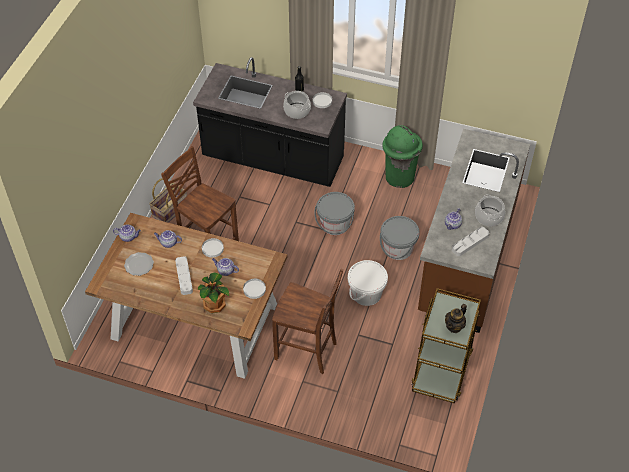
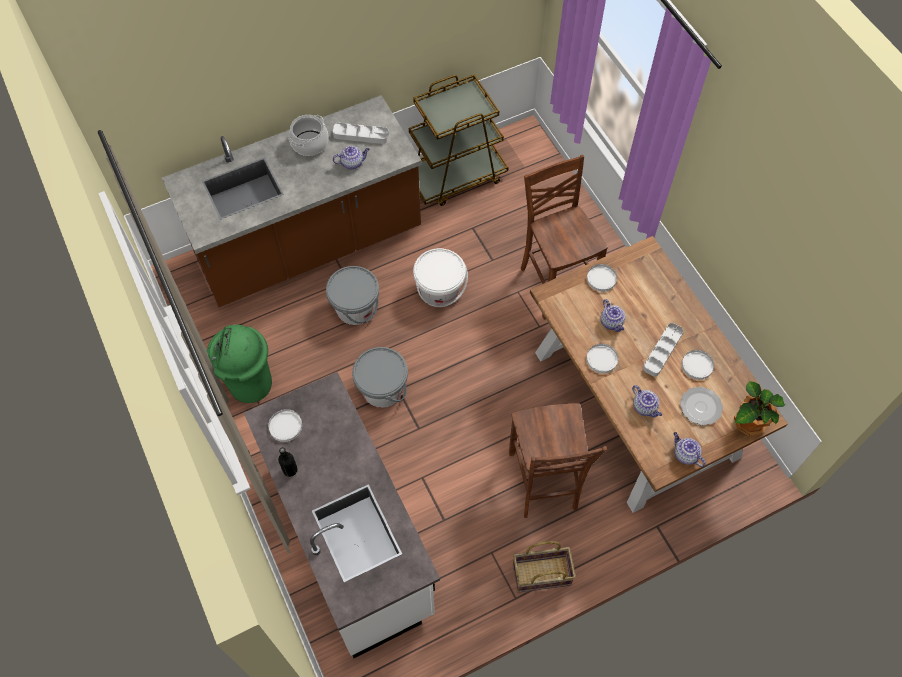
camera: 135 degrees left, 10 degrees up
black counter [193,57,347,187] -> white counter [244,372,440,658]
potted plant [198,272,229,313] -> potted plant moved to [734,381,785,437]
cooking pot [283,91,311,119] -> none
teapot [445,304,467,333] -> none
none -> white plate [682,350,714,380]

